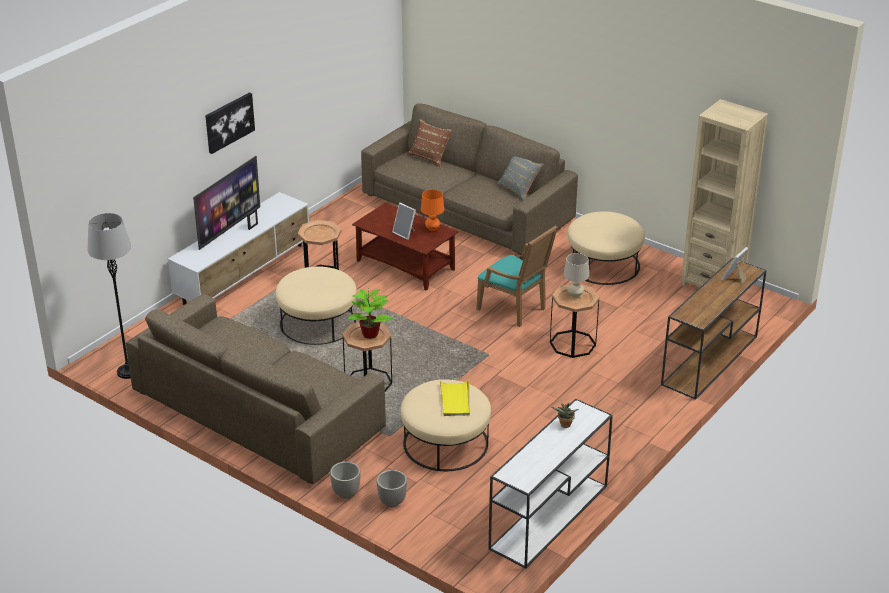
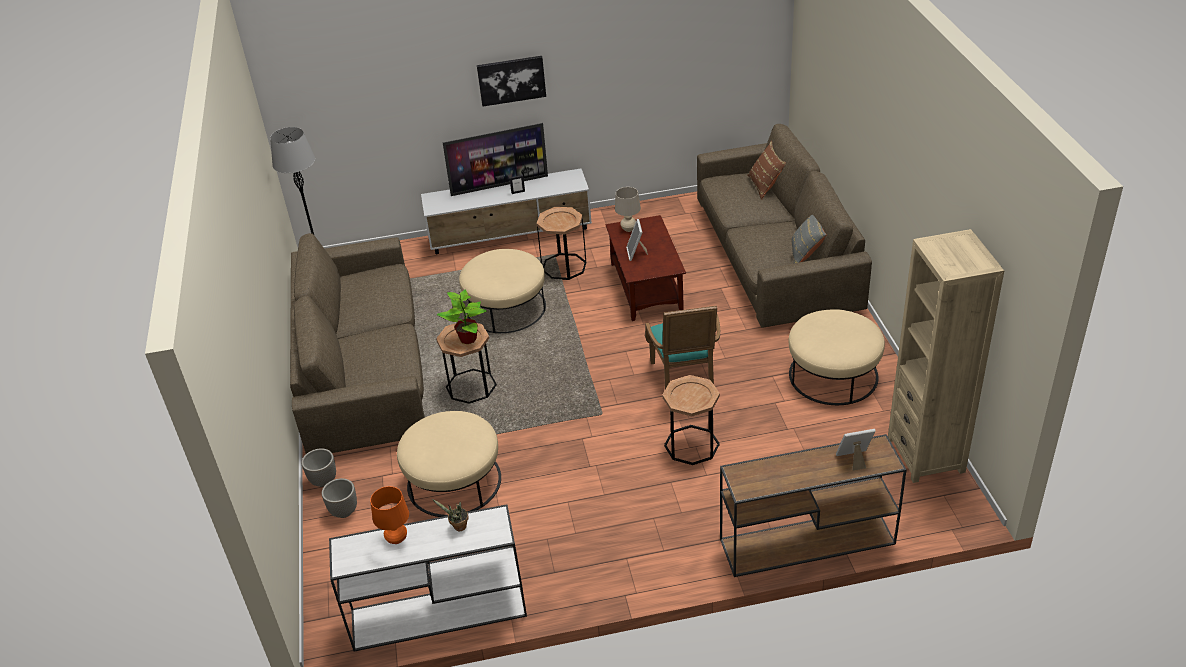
camera: 45 degrees right, 5 degrees up
orange table lamp [421,189,444,231] -> orange table lamp moved to [370,486,409,544]
yellow tray [440,380,470,416] -> none
beige table lamp [564,253,589,298] -> beige table lamp moved to [615,187,641,232]

